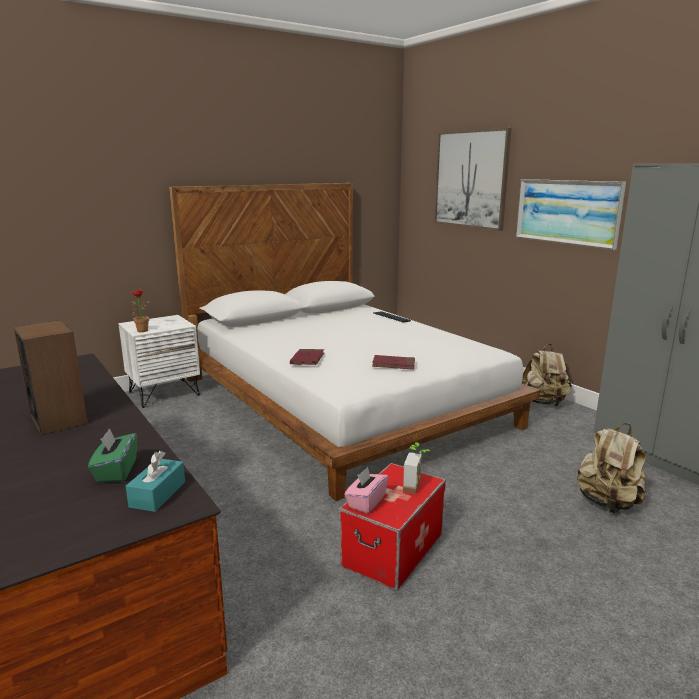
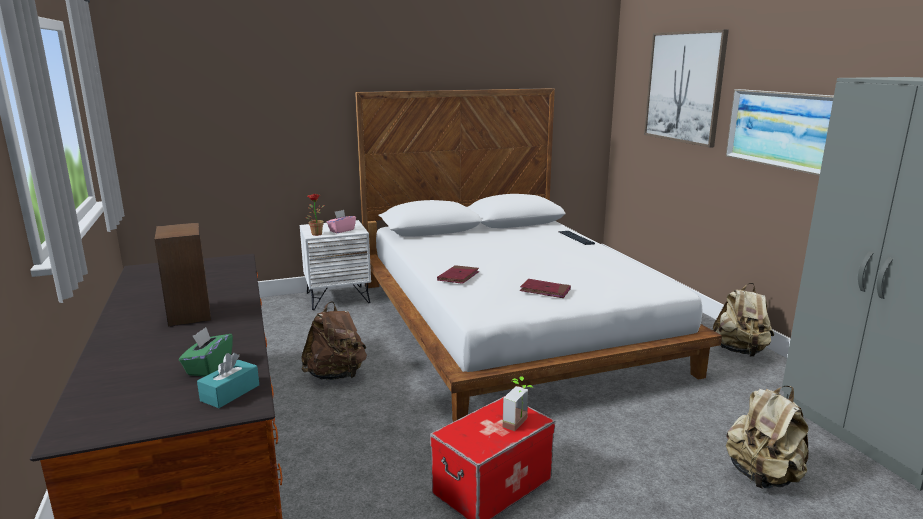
camera: 15 degrees right, 0 degrees up
pink tissue box [344,467,388,514] -> pink tissue box moved to [327,210,356,233]
none -> brown backpack [301,301,367,380]

